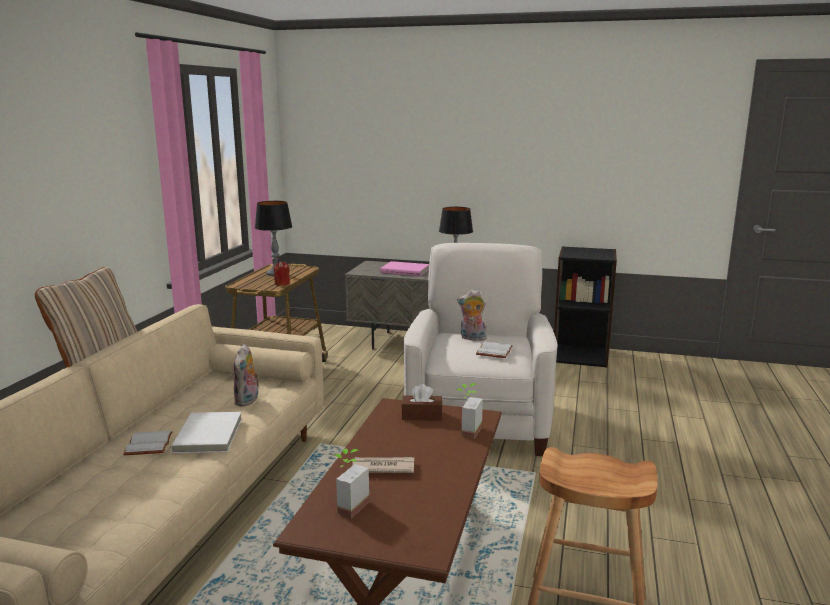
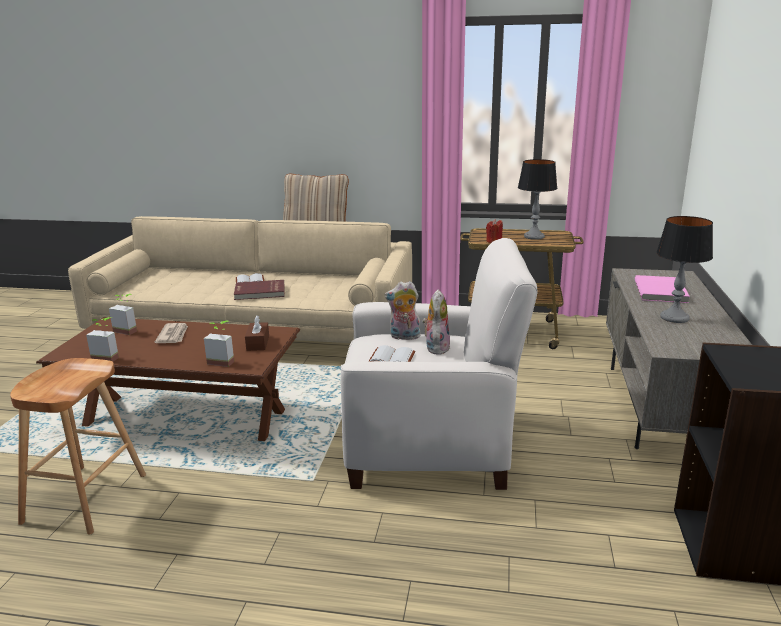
camera: 85 degrees right, 5 degrees up
white book [171,412,242,453] -> red book [234,280,284,300]
plush toy [234,344,260,407] -> plush toy moved to [384,281,421,340]
none -> potted plant [86,317,119,362]

